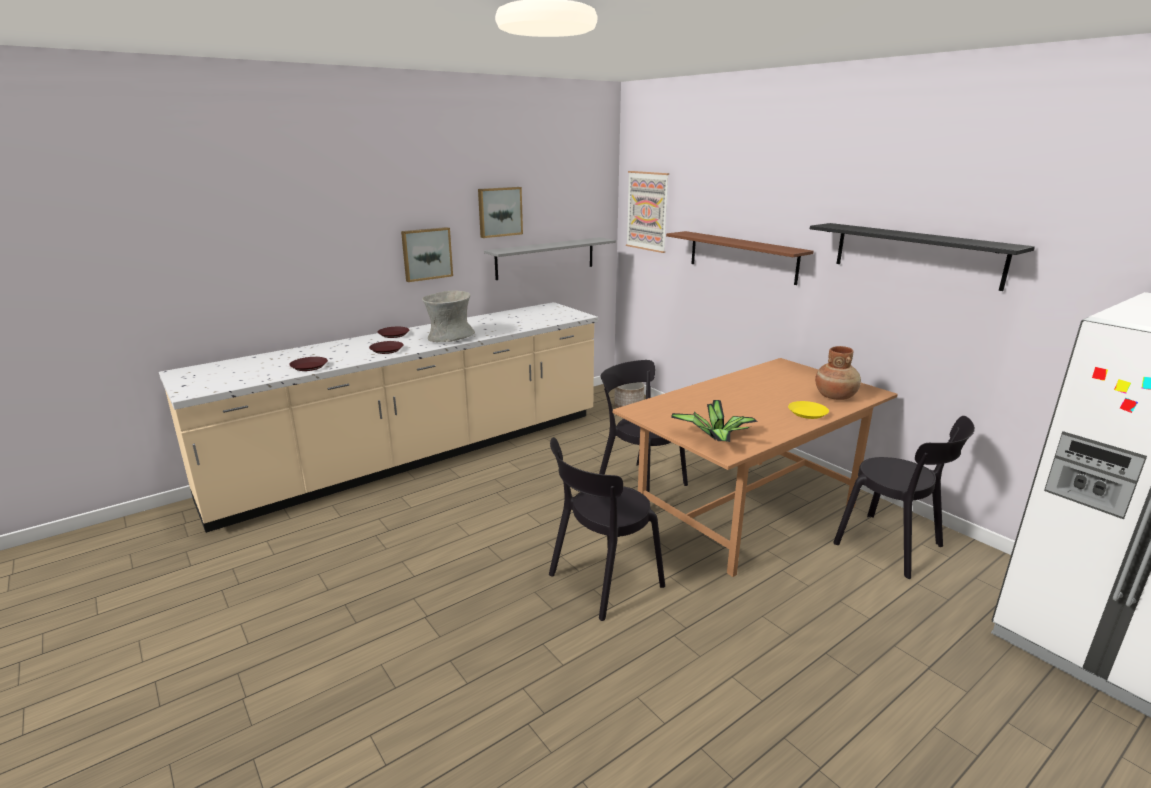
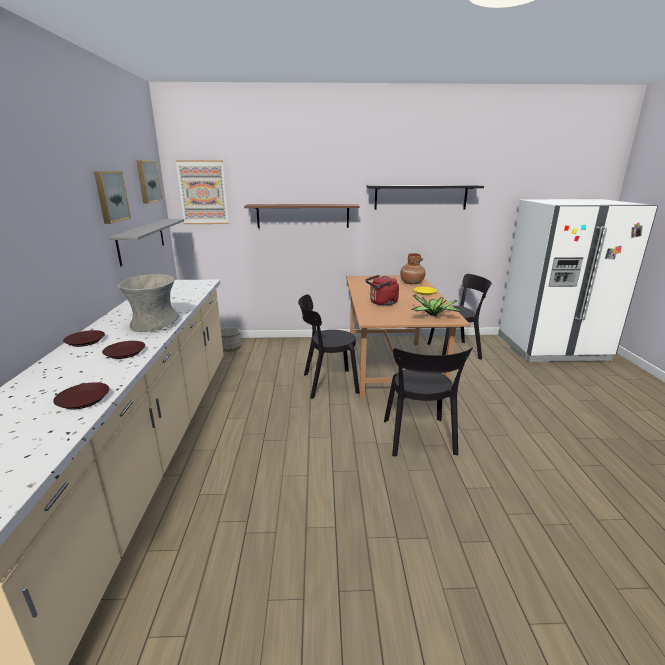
camera: 55 degrees left, 0 degrees up
picture [401,227,453,282] -> picture moved to [137,161,162,204]
none -> red kettle [365,275,399,306]

